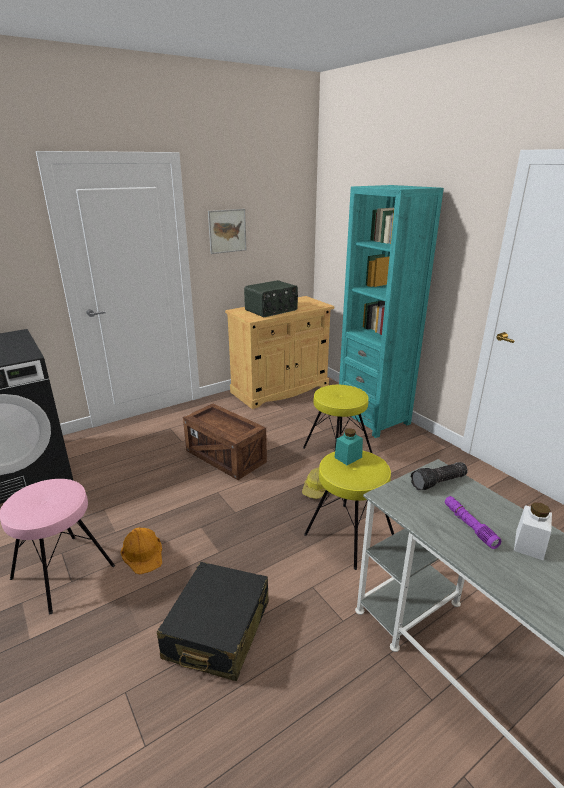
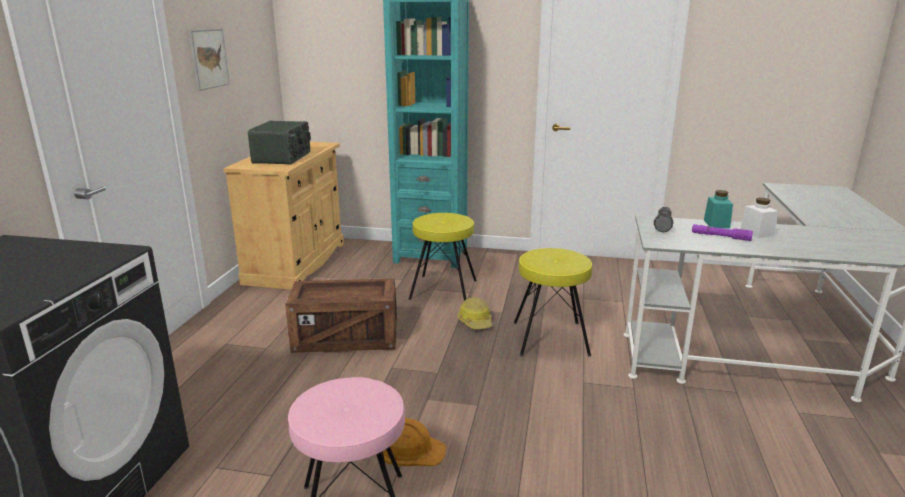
camera: 45 degrees left, 5 degrees down
black suitcase [157,562,269,681] -> none
turquoise jar [334,428,363,465] -> turquoise jar moved to [704,190,733,229]

